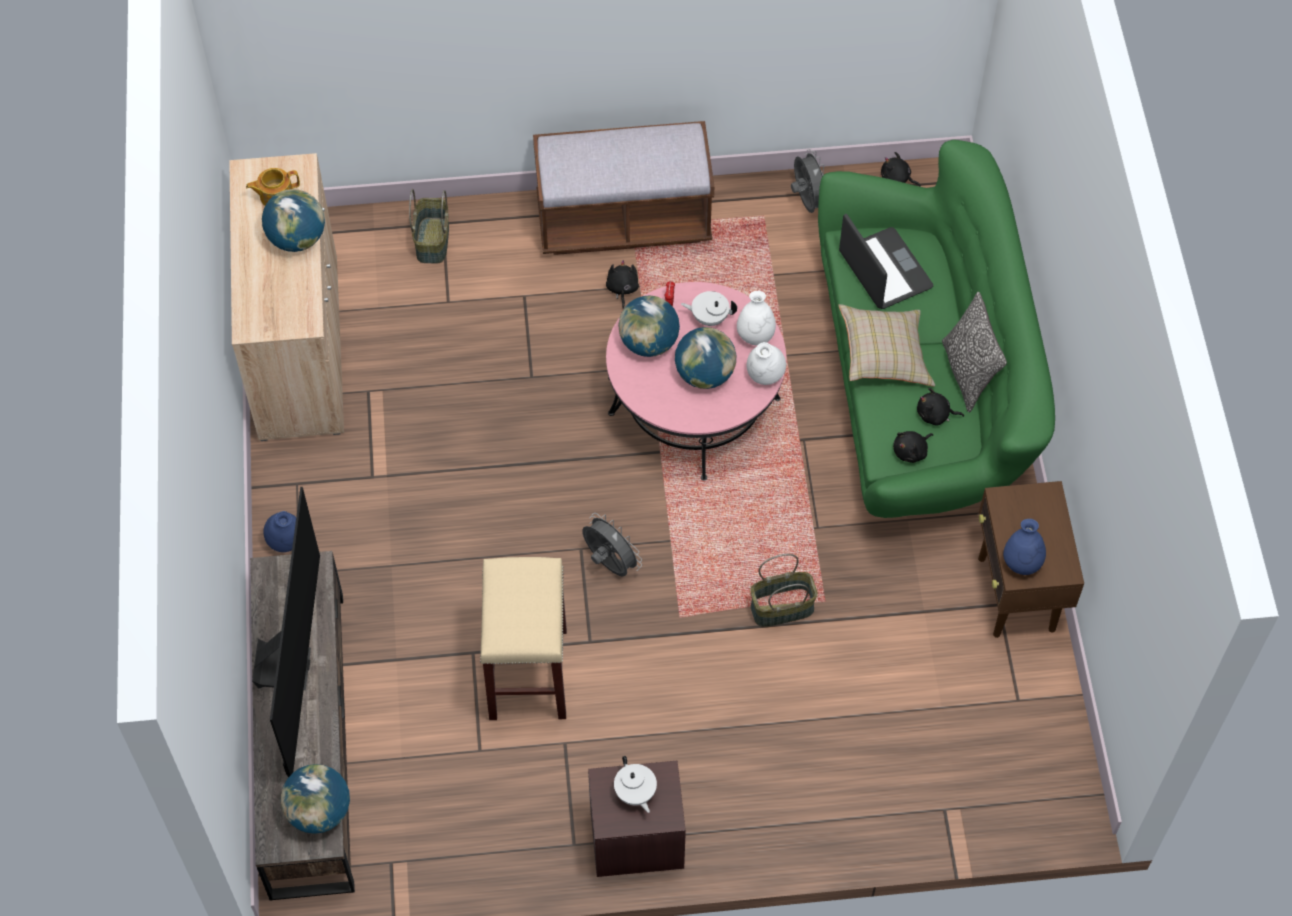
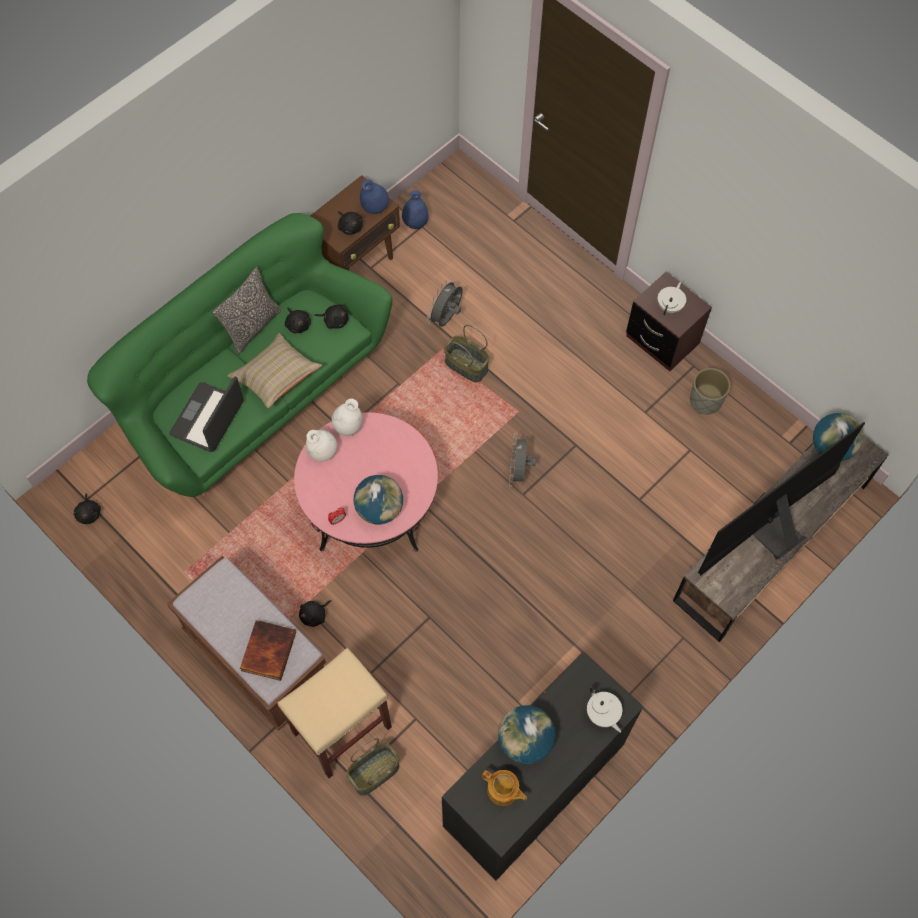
camera: 130 degrees left, 5 degrees up
beige cabinet [229,153,344,441] -> black cabinet [442,653,643,881]
blue vase [263,511,296,552] -> blue vase moved to [402,190,429,229]
beige stool [480,557,567,720] -> beige stool moved to [277,648,392,778]
globe [675,327,736,389] -> none
white teapot [681,291,737,326] -> white teapot moved to [587,687,622,733]
grey fan [791,149,824,213] -> grey fan moved to [427,279,463,327]
none -> book [240,620,296,681]
none -> black plush toy [338,211,363,235]
none -> grey planter [690,368,730,415]

